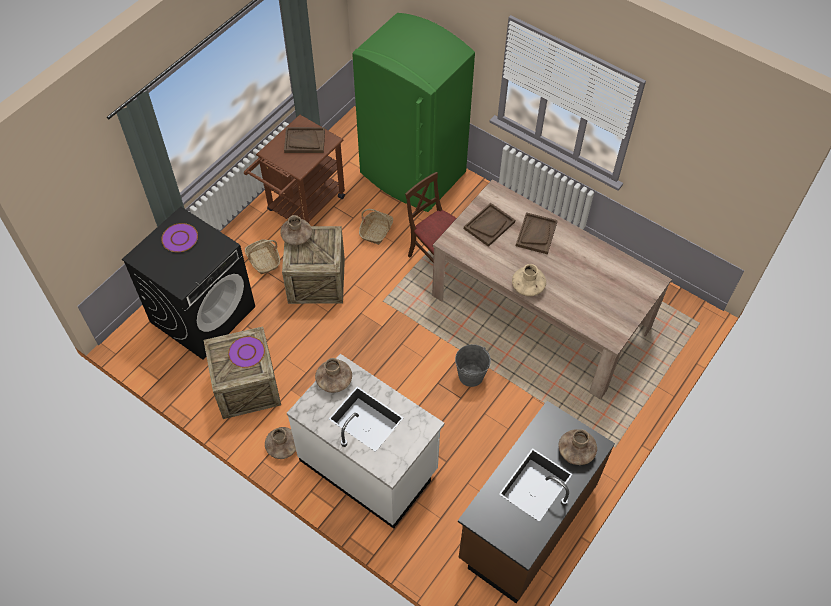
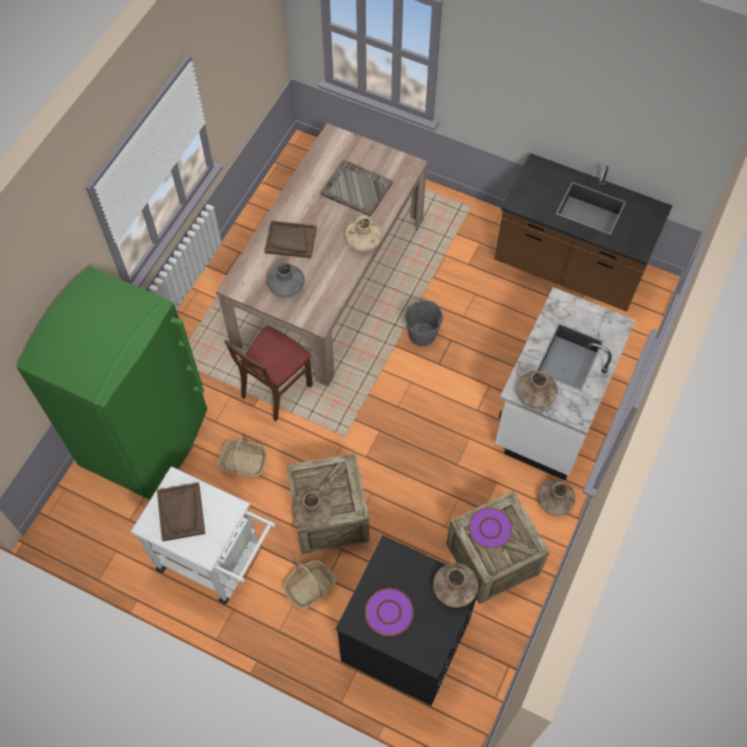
camera: 100 degrees left, 5 degrees up
brown cart [244,115,345,223] -> white cart [130,466,276,604]
brown tray [464,203,515,247] -> grey vase [266,261,305,297]
brown vase [559,429,597,465] -> brown vase moved to [433,563,478,608]
none -> grey tray [320,160,393,216]

